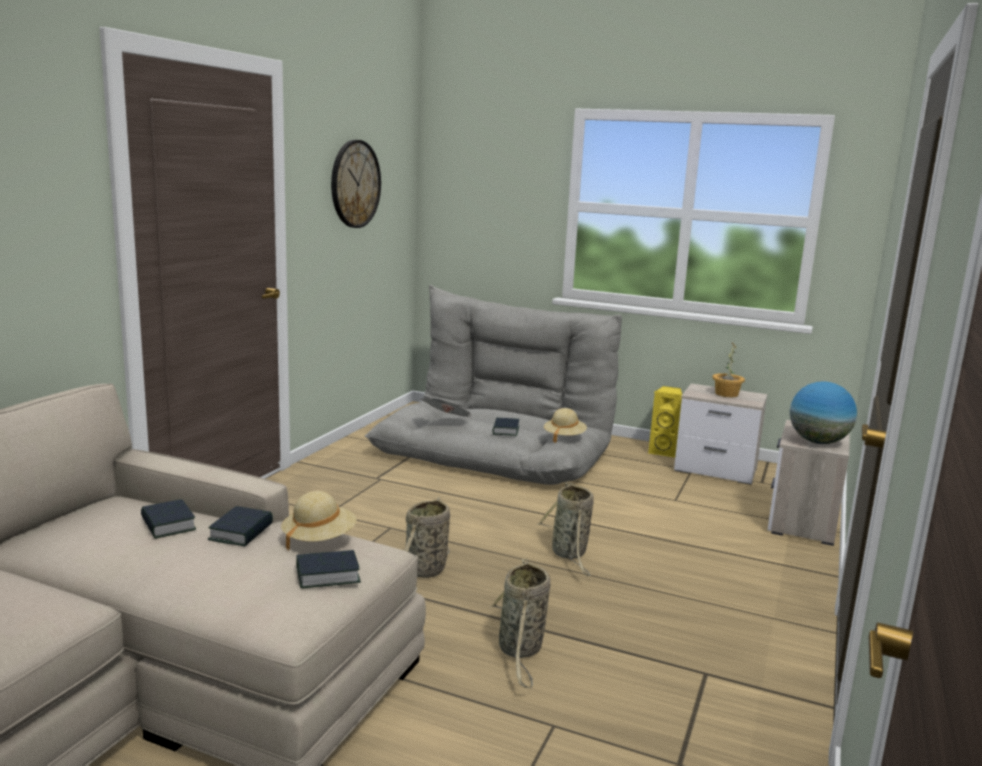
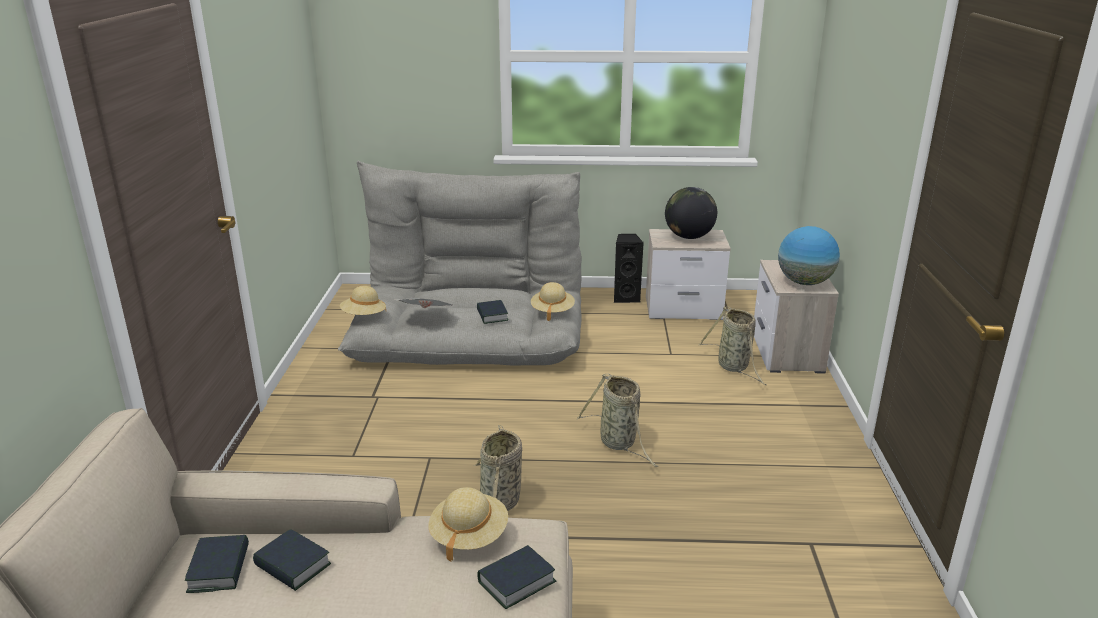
camera: 20 degrees left, 10 degrees up
book [208,506,273,546] -> book moved to [185,535,249,593]
wall clock [331,140,381,228] -> none
basket [490,559,550,688] -> basket moved to [698,307,766,385]
yellow speaker [648,386,682,457] -> black speaker [614,234,644,303]
potted plant [713,343,745,397] -> globe [665,187,717,239]
none -> beige hat [340,286,386,315]

